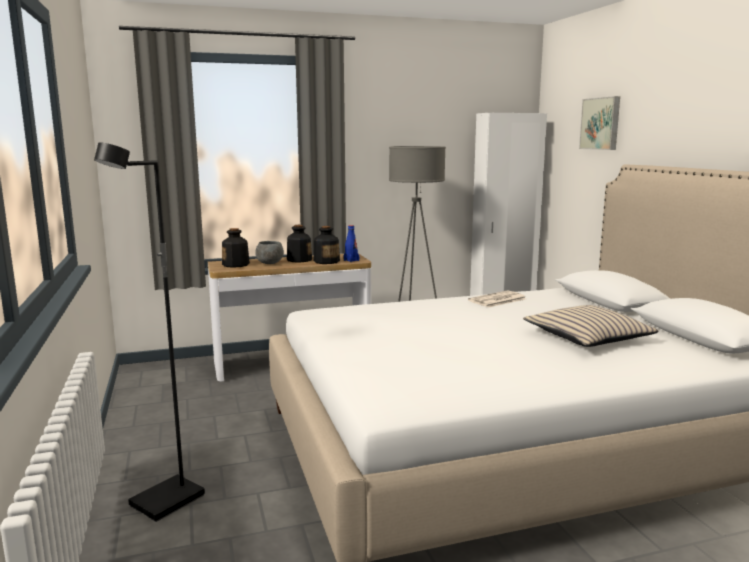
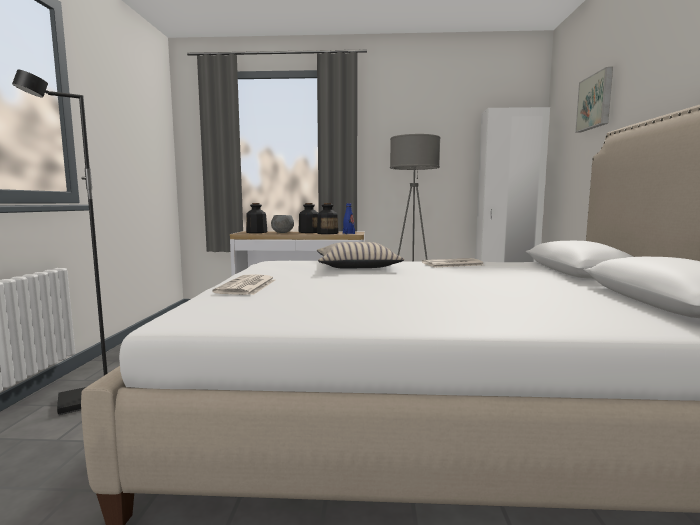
camera: 20 degrees right, 5 degrees down
beige pillow [523,305,659,347] -> beige pillow moved to [317,242,404,268]
none -> newspaper [212,274,275,295]

